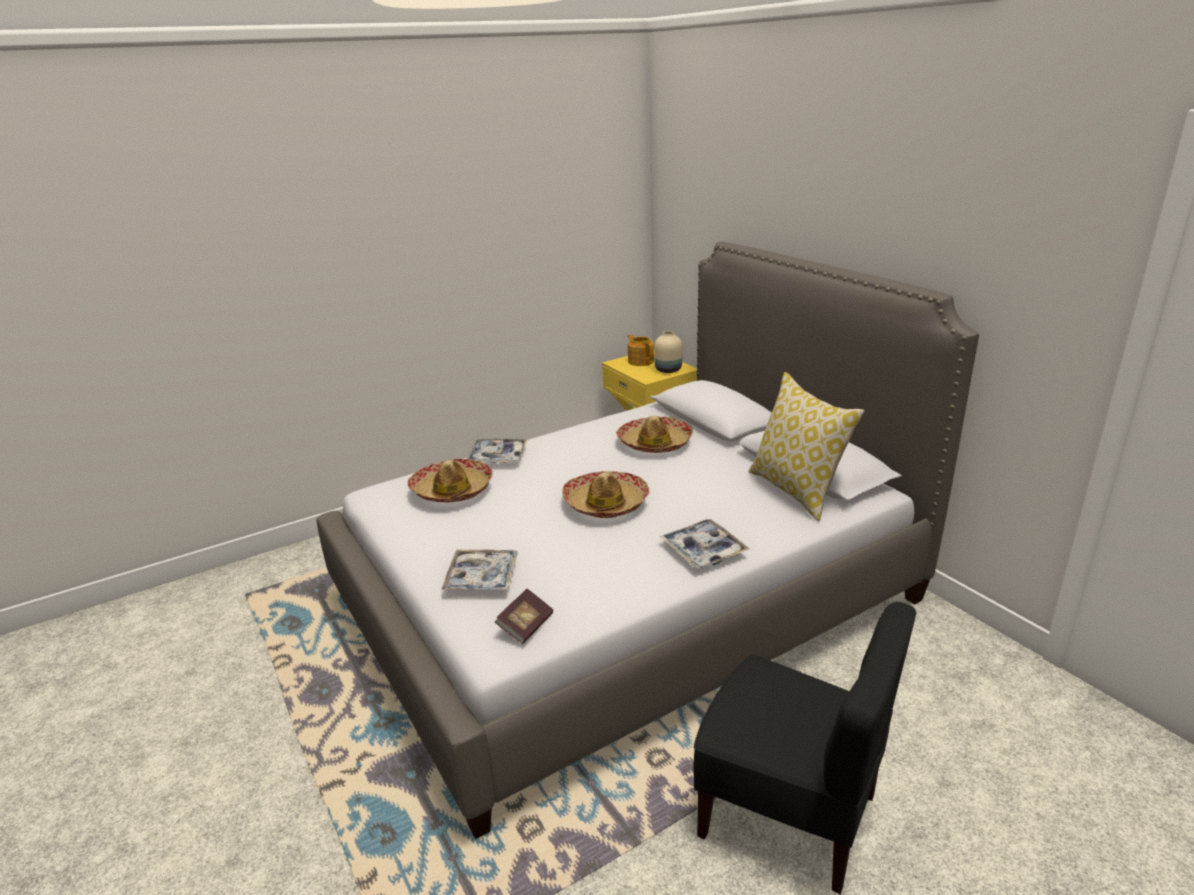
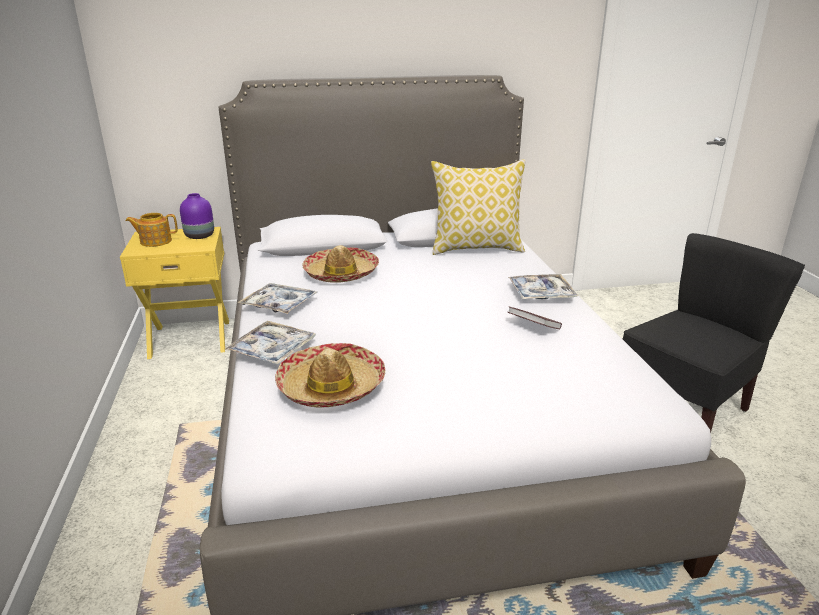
camera: 70 degrees left, 0 degrees up
tray [441,550,518,590] -> tray moved to [237,283,317,314]
book [495,589,553,644] -> book moved to [508,307,562,329]
hat [562,471,650,518] -> none
beige vase [654,331,682,373] -> purple vase [180,193,214,239]

